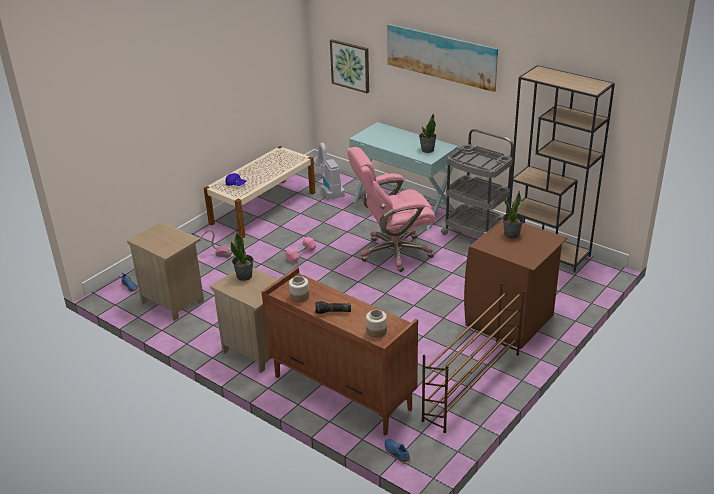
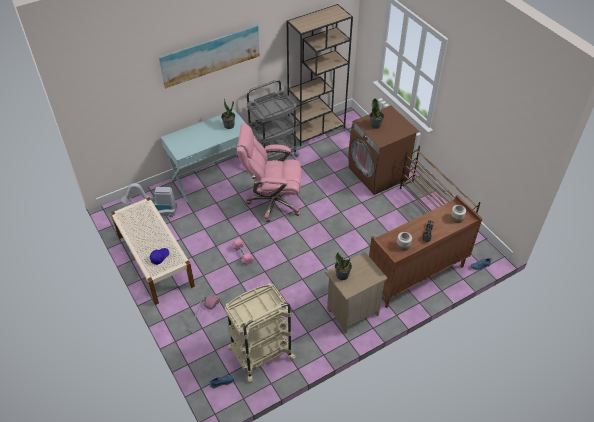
camera: 70 degrees left, 15 degrees up
beige nightstand [127,221,204,321] -> beige cart [225,283,296,383]
picture [330,39,369,93] -> none
pink office chair [347,147,435,272] -> pink office chair turned 90 degrees clockwise [237,123,302,222]

